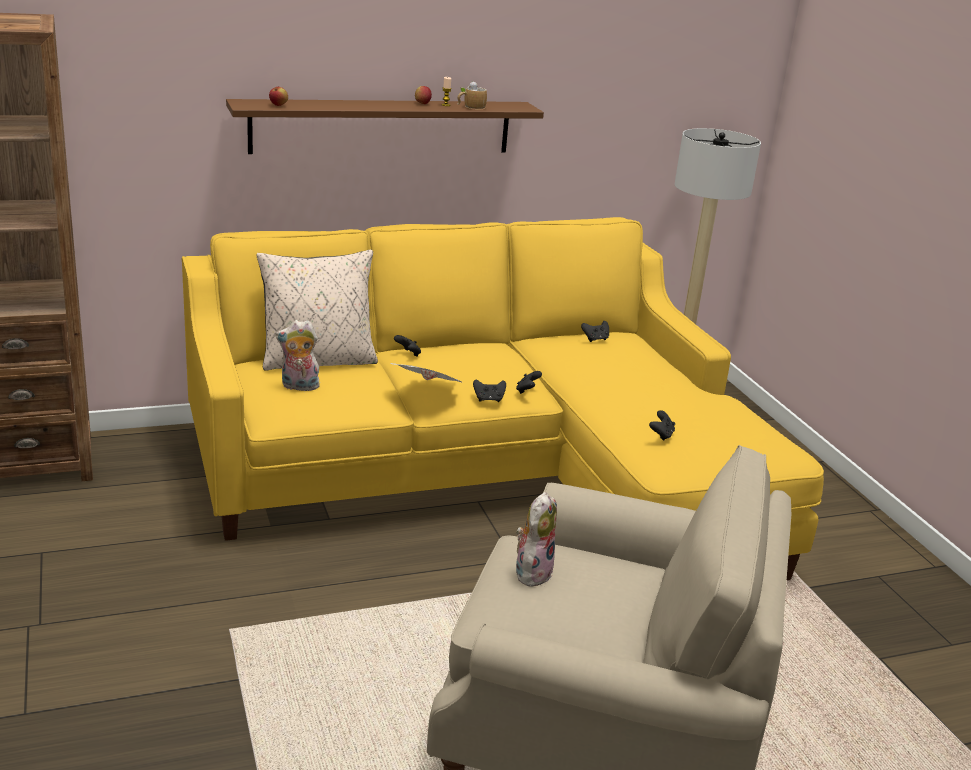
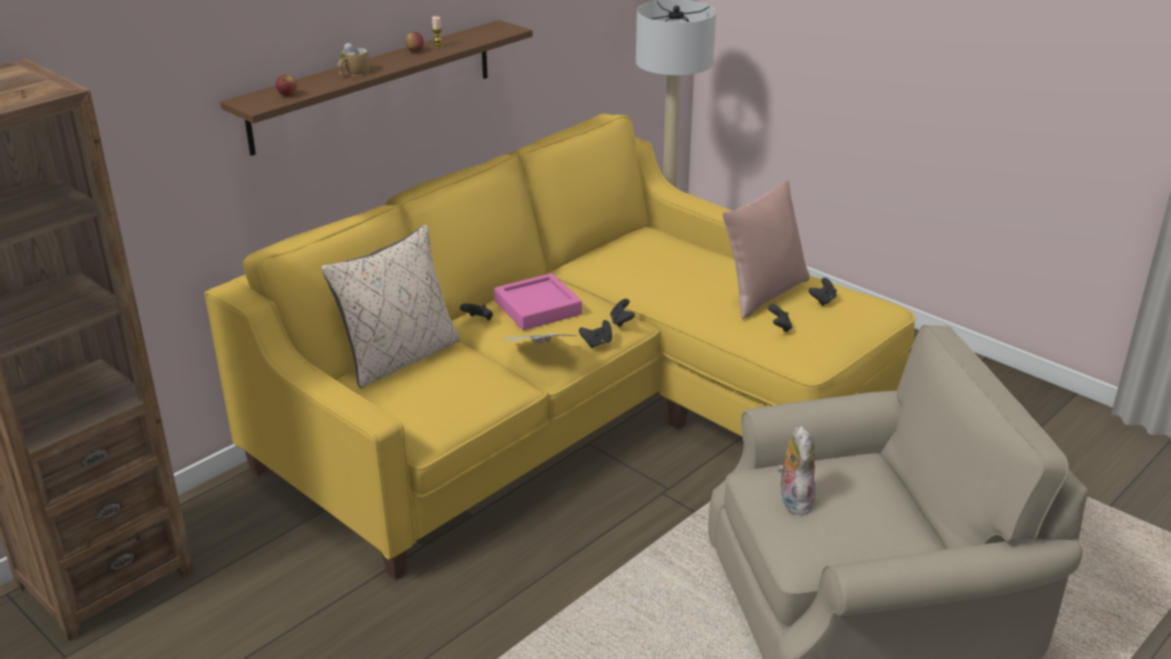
camera: 25 degrees left, 5 degrees up
plush toy [275,320,320,391] -> none
mug [457,82,487,109] -> mug moved to [338,43,370,75]
black game controller [581,321,609,342] -> black game controller moved to [809,278,837,306]
none -> pink tray [494,273,582,330]
none -> pink pillow [723,180,810,319]

